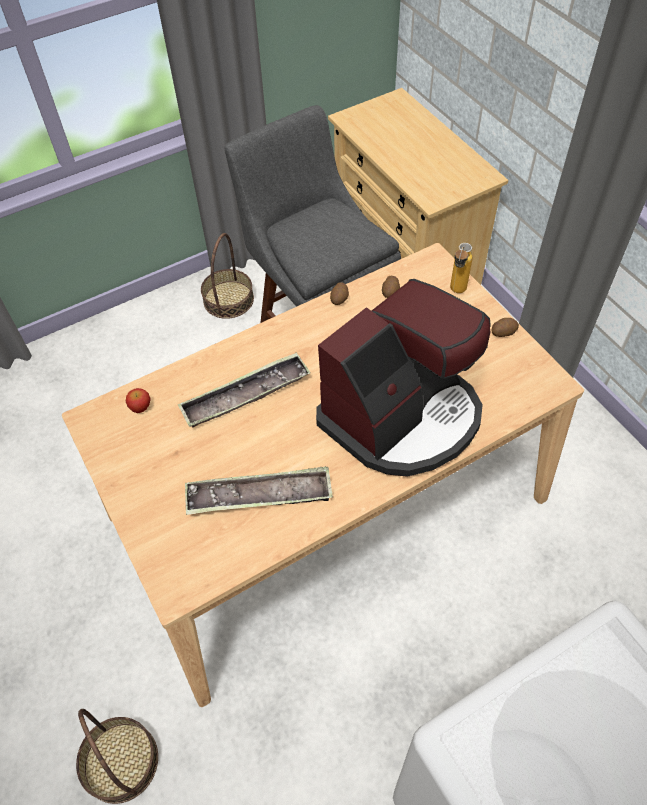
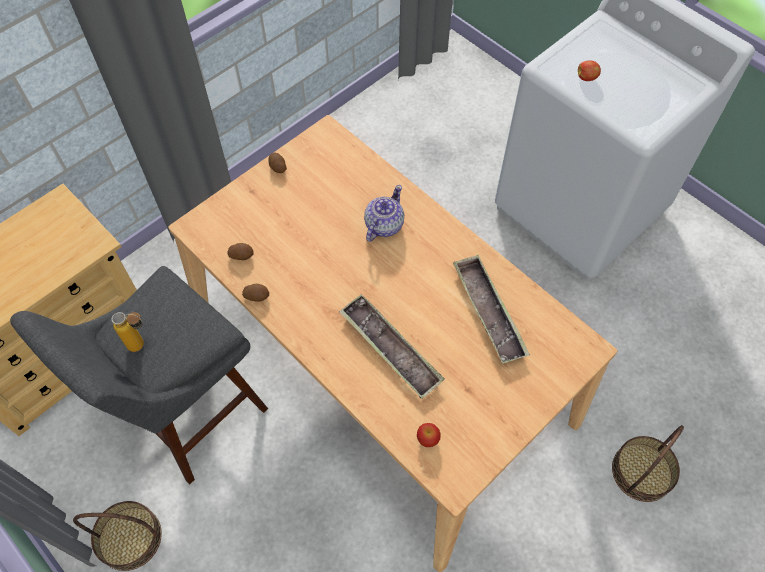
camera: 105 degrees left, 5 degrees up
coffee machine [316,279,491,476] -> teapot [364,185,404,242]
bottle [450,243,473,293] -> bottle moved to [111,312,144,352]
none -> apple [578,60,601,81]

